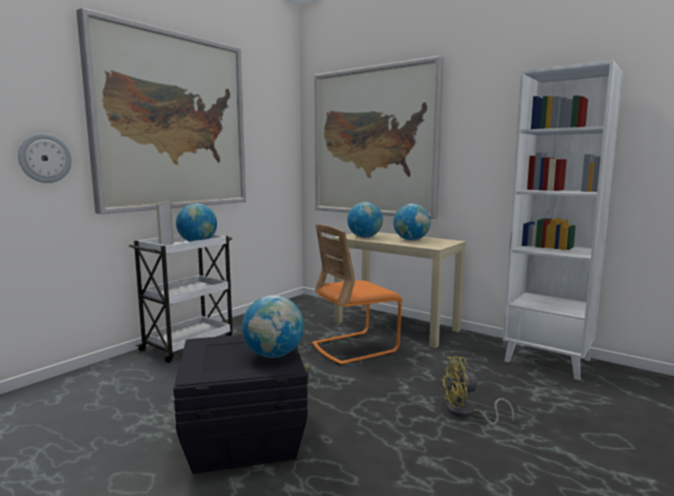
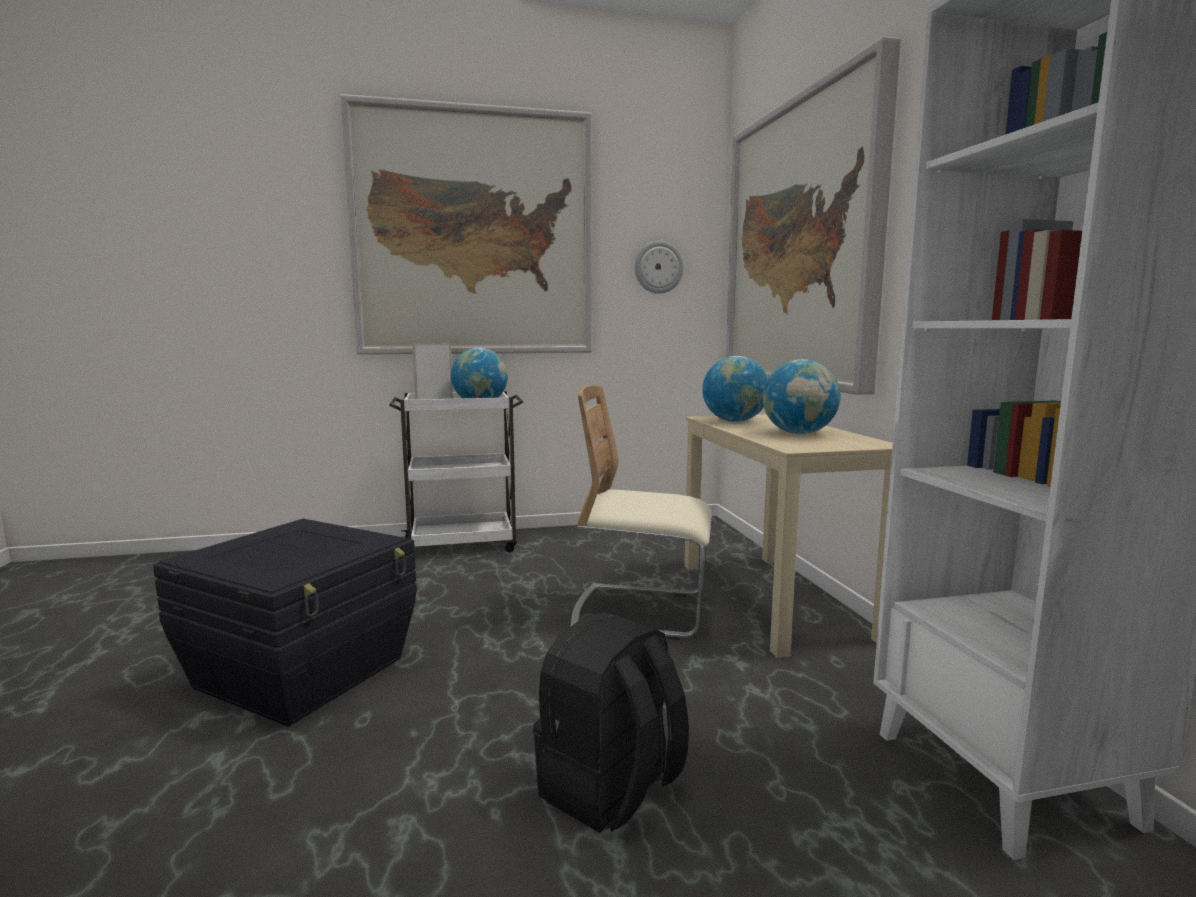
camera: 40 degrees right, 0 degrees up
wall clock [18,134,72,183] -> wall clock moved to [635,241,684,294]
globe [242,295,304,358] -> none
orange chair [312,225,402,366] -> beige chair [571,385,712,640]
yellow fan [440,356,514,425] -> black backpack [533,612,689,833]

